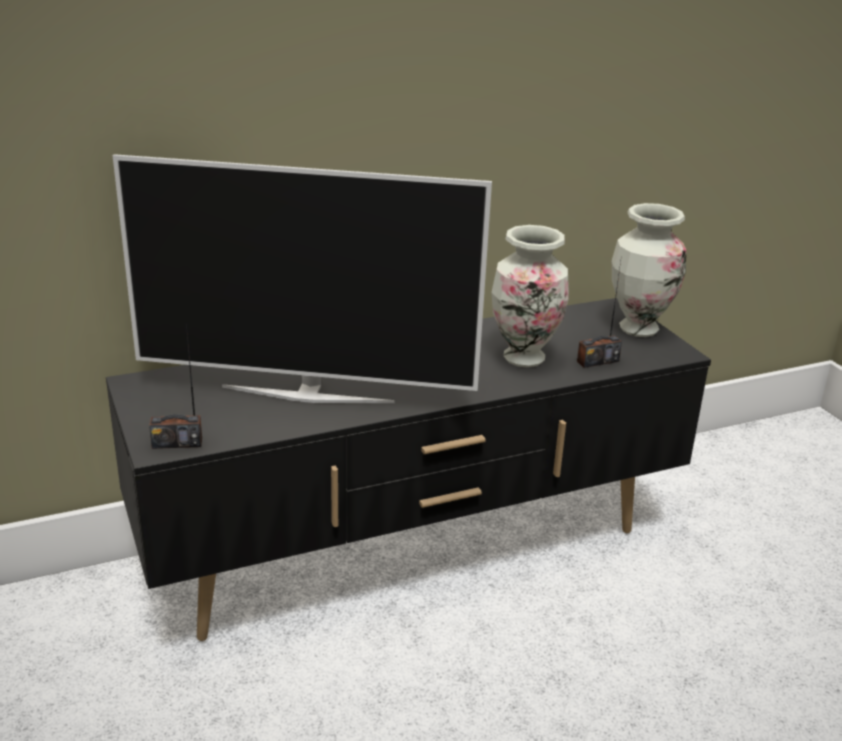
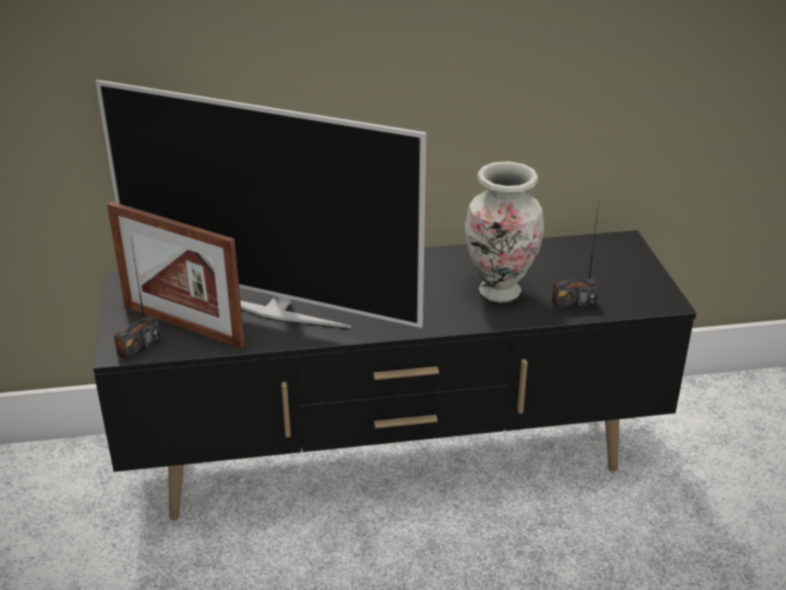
camera: 15 degrees right, 5 degrees up
radio [149,323,202,449] -> radio turned 60 degrees counterclockwise [114,240,161,361]
vase [612,203,686,337] -> none
none -> picture frame [107,201,245,348]

